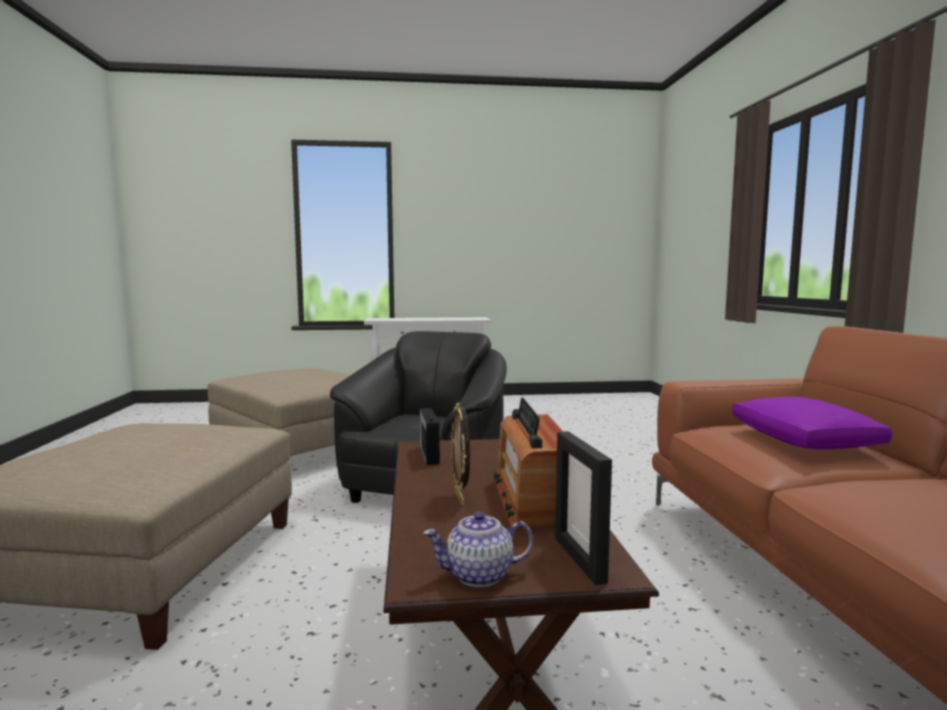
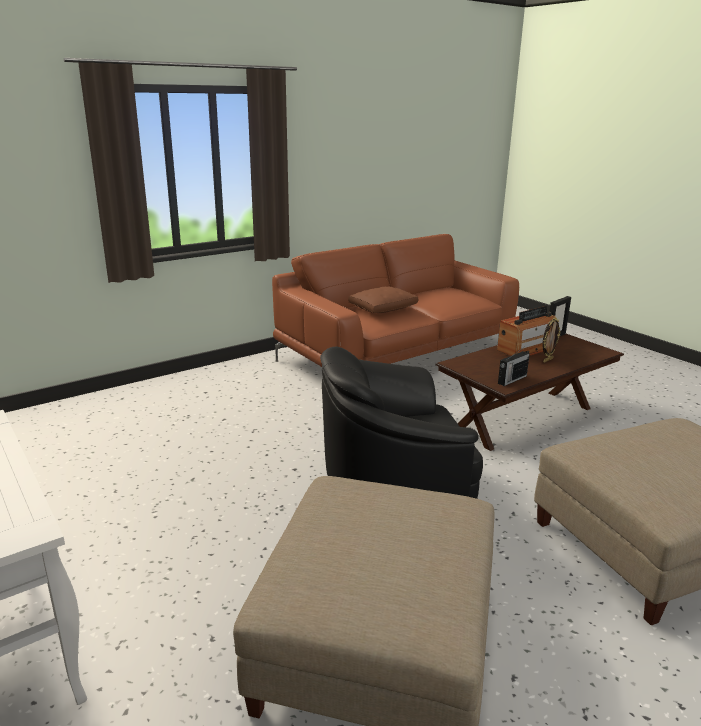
camera: 120 degrees left, 15 degrees up
teapot [423,511,534,587] -> none
purple pillow [732,397,892,449] -> brown pillow [348,287,418,313]

